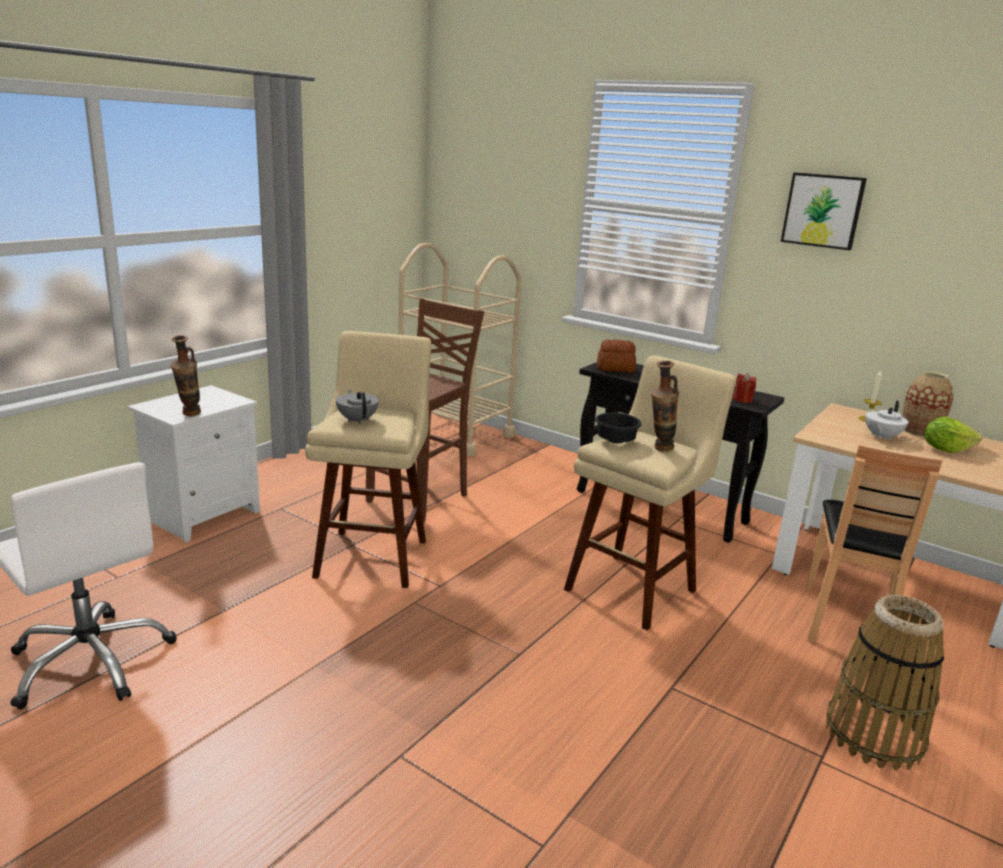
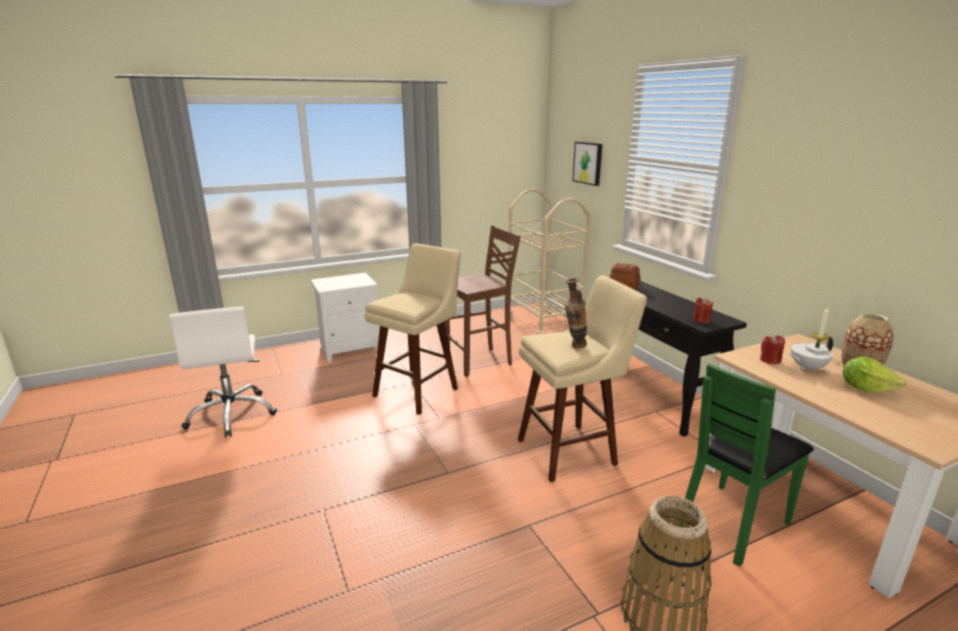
camera: 30 degrees right, 0 degrees up
vase [171,335,201,416] -> none
grey teapot [336,390,379,424] -> none
black bowl [595,413,642,443] -> none
picture [781,172,867,250] -> picture moved to [572,142,602,186]
brown chair [806,443,943,643] -> green chair [680,364,814,566]
none -> red candle [760,335,785,364]

